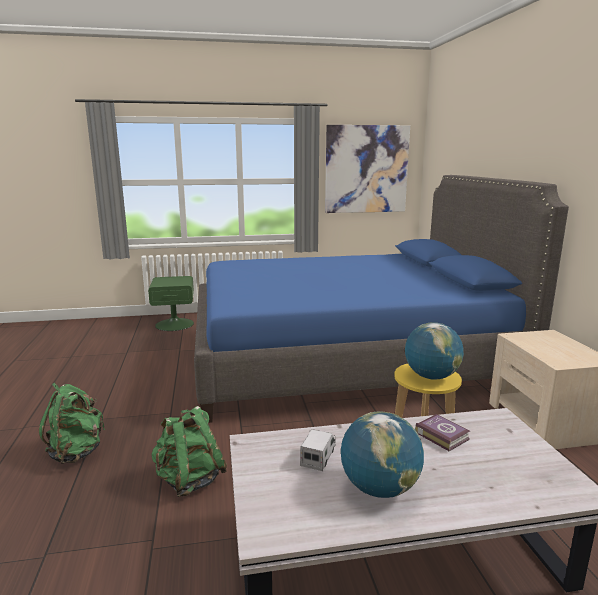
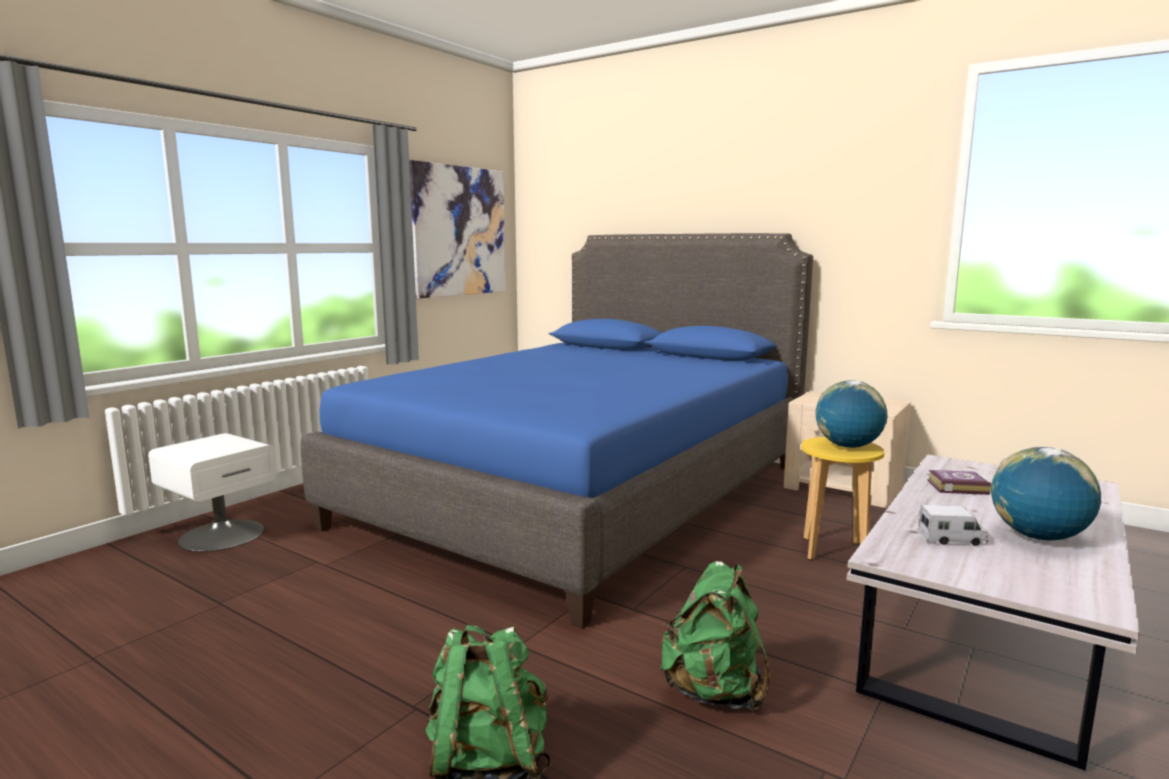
camera: 45 degrees left, 5 degrees down
green nightstand [148,276,194,331] -> white nightstand [148,433,276,552]
toy truck [300,429,336,471] -> toy truck turned 120 degrees clockwise [918,505,988,546]

